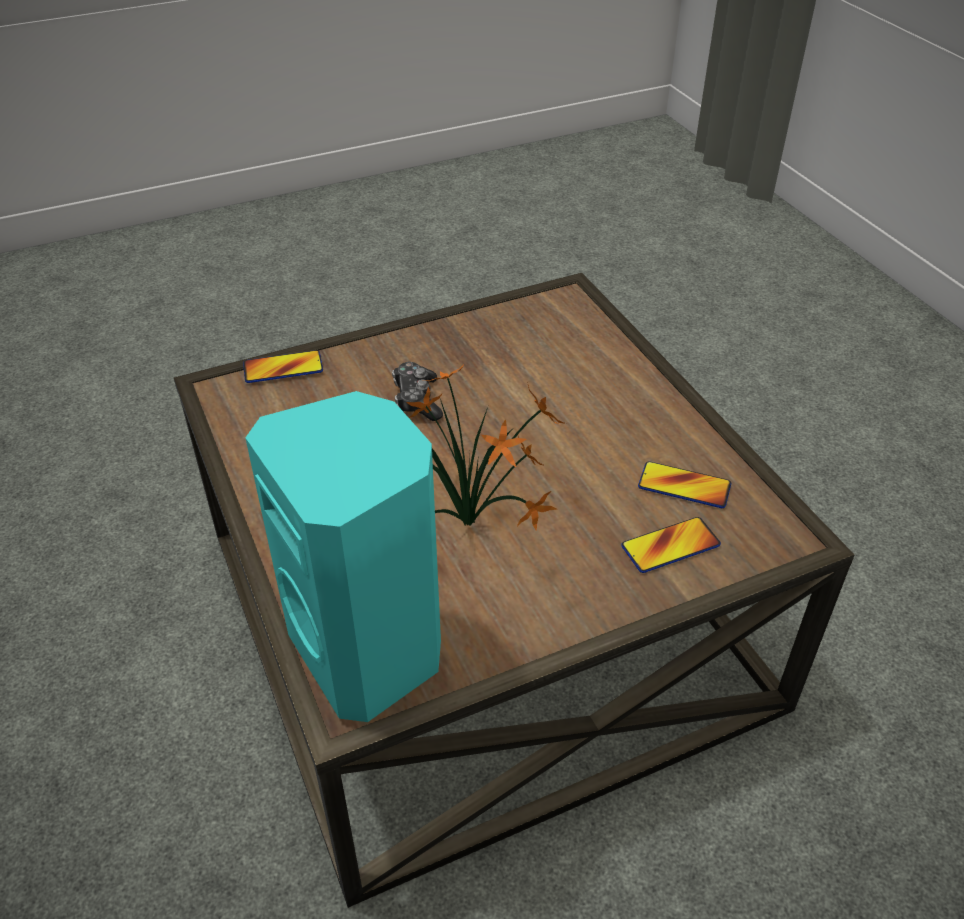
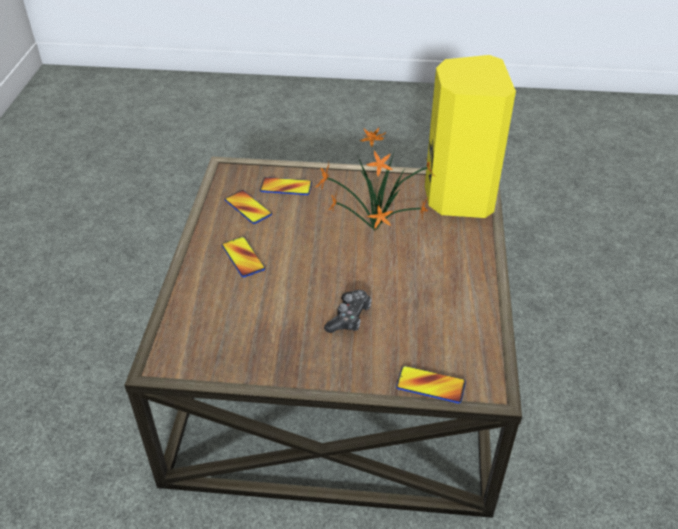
camera: 150 degrees left, 0 degrees up
turquoise speaker [245,391,441,722] -> yellow speaker [425,55,516,218]
none -> phone [222,236,265,277]

